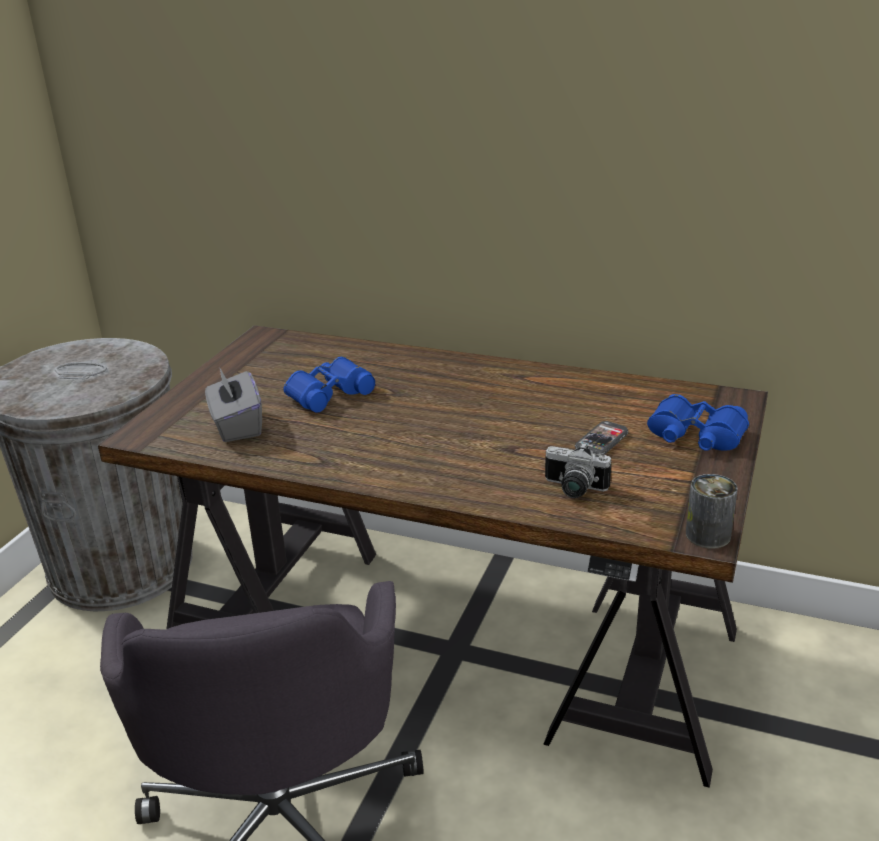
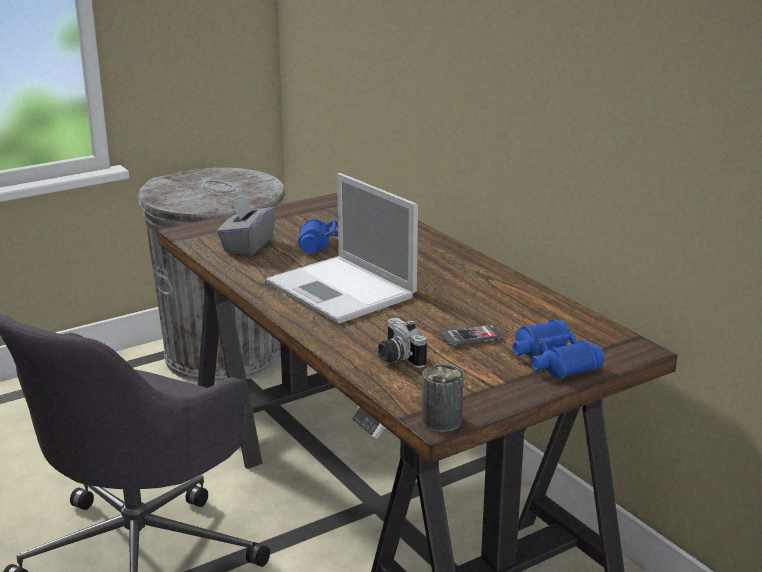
camera: 35 degrees right, 5 degrees down
none -> laptop [266,173,418,324]

